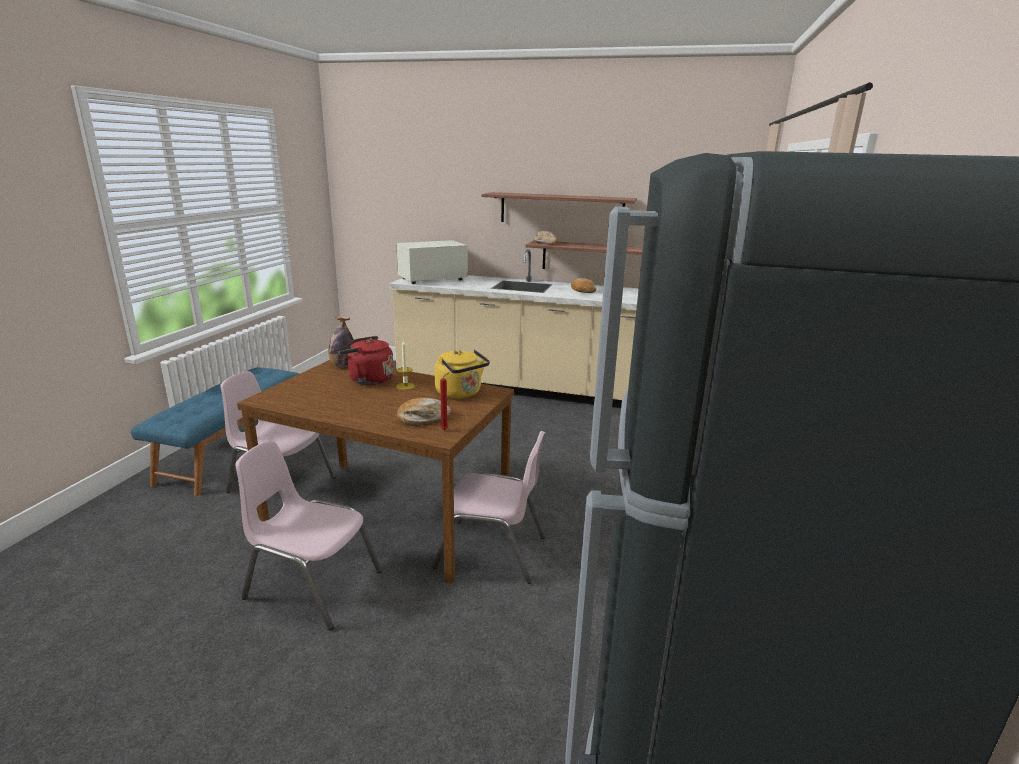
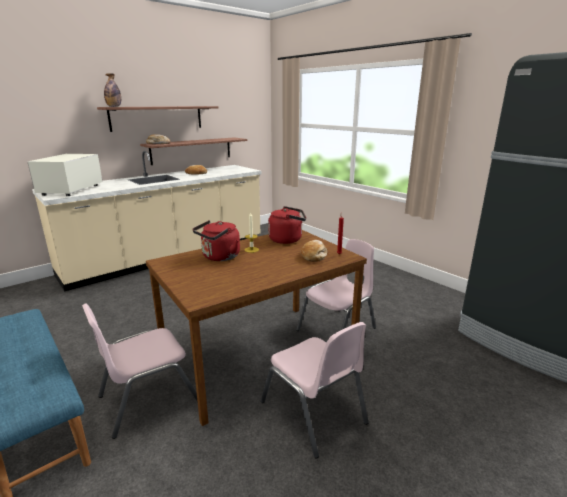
camera: 55 degrees left, 0 degrees up
pink chair [235,440,382,630] -> pink chair turned 90 degrees counterclockwise [260,322,369,458]
bottle [328,316,354,367] -> bottle moved to [104,73,121,107]
yellow kettle [434,349,490,399] -> red kettle [268,206,306,244]

